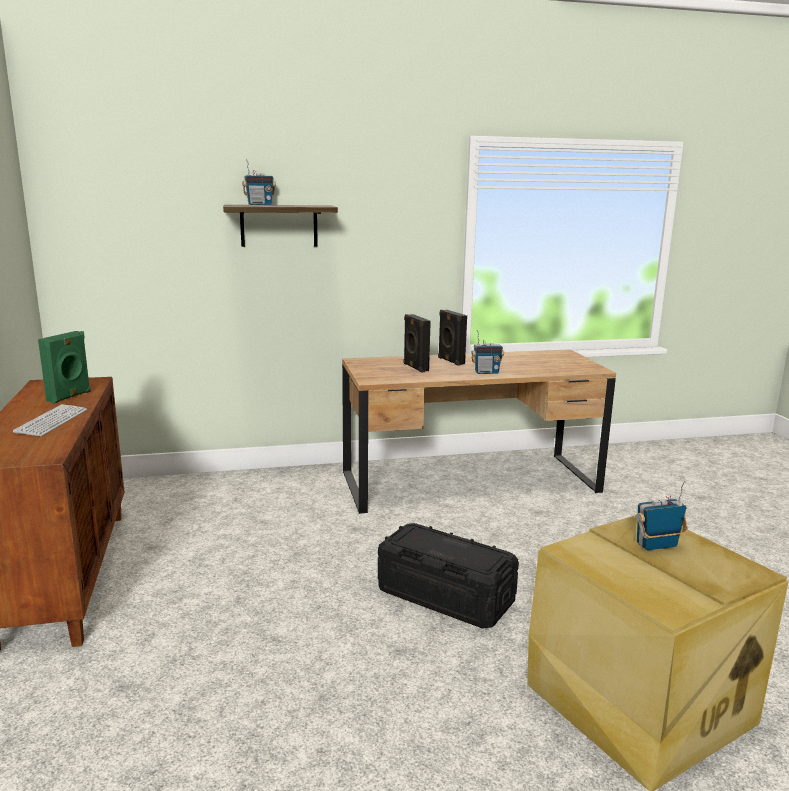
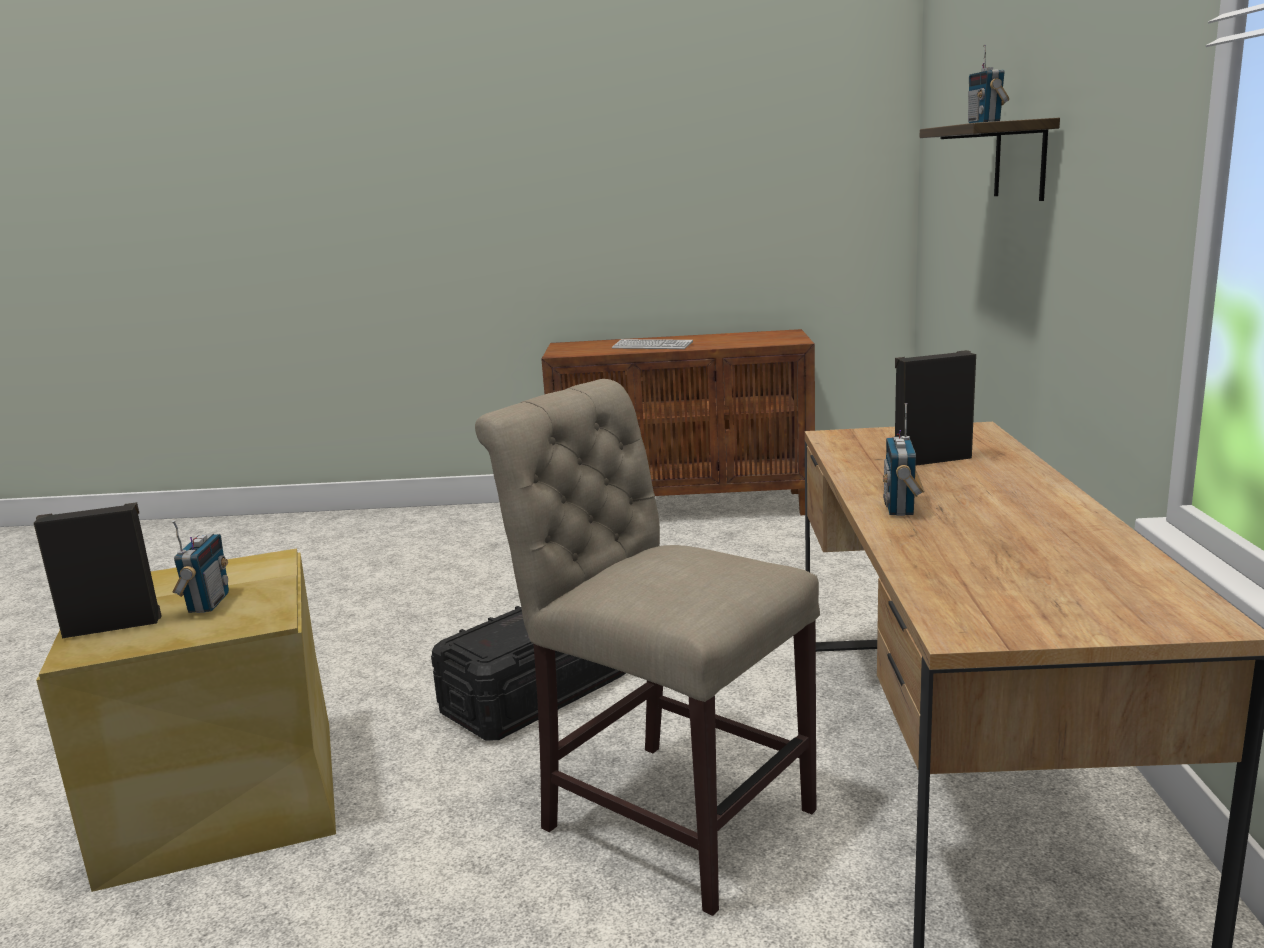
camera: 105 degrees right, 0 degrees up
green speaker [38,331,91,403] -> none
black speaker [438,310,467,366] -> black speaker moved to [34,502,162,638]
none -> beige chair [475,379,820,916]

